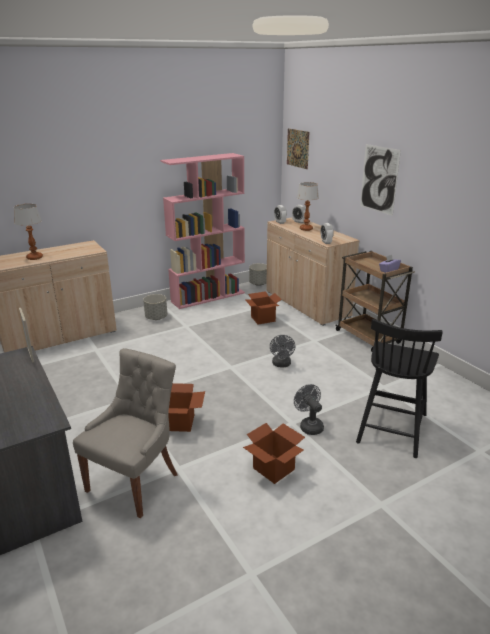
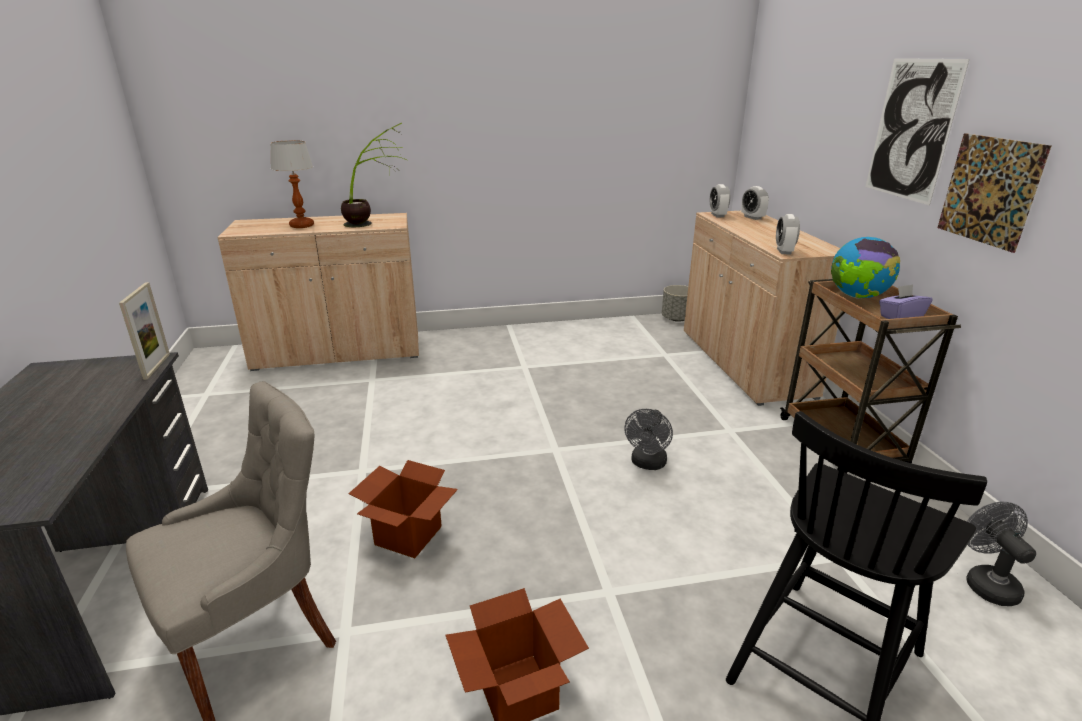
camera: 20 degrees right, 0 degrees up
grey planter [143,294,167,320] -> none
pink bookcase [160,153,245,309] -> none
cardboard box [245,291,282,324] -> none
picture [287,128,309,169] -> picture moved to [937,133,1051,253]
grey fan [294,384,324,435] -> grey fan moved to [966,502,1036,606]
table lamp [297,182,319,231] -> none
none -> potted plant [341,123,407,227]
none -> globe [831,237,900,299]

